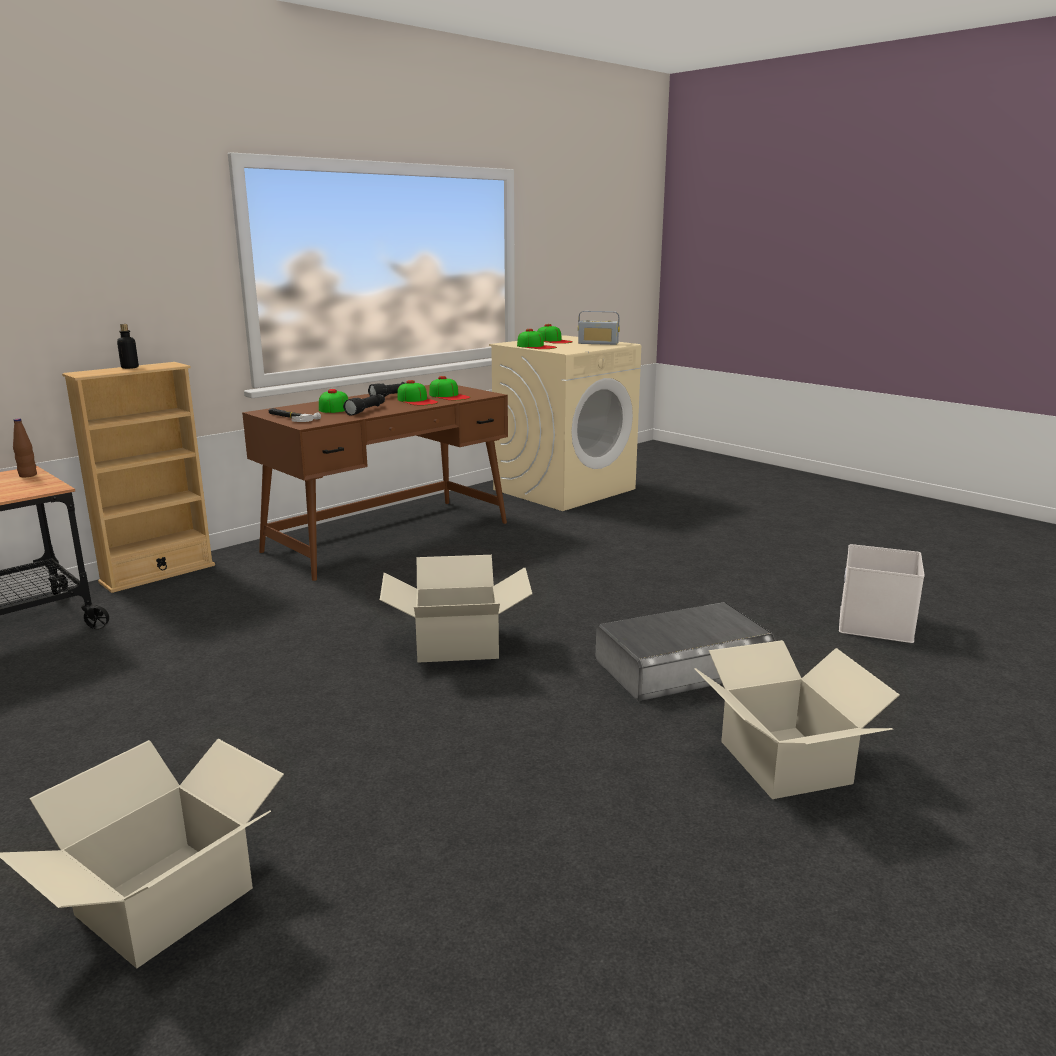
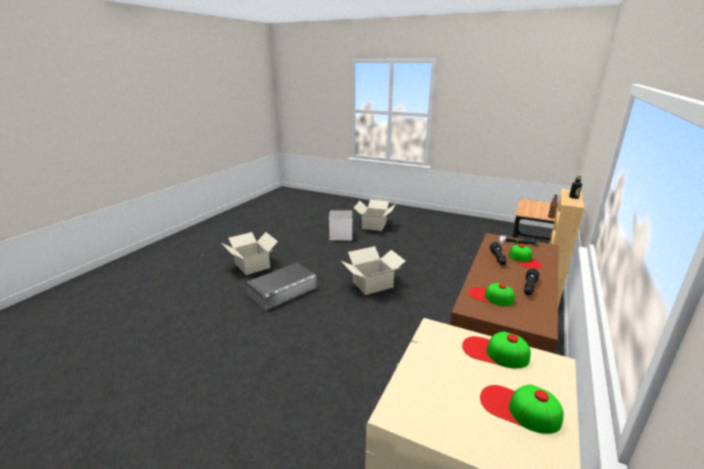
camera: 160 degrees right, 5 degrees up
cap [397,380,438,405] -> none
radio [578,311,620,345] -> none
white storage box [839,544,925,643] -> white storage box moved to [329,210,352,240]

